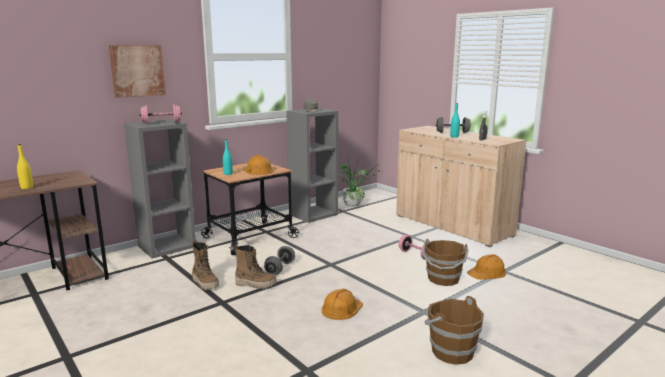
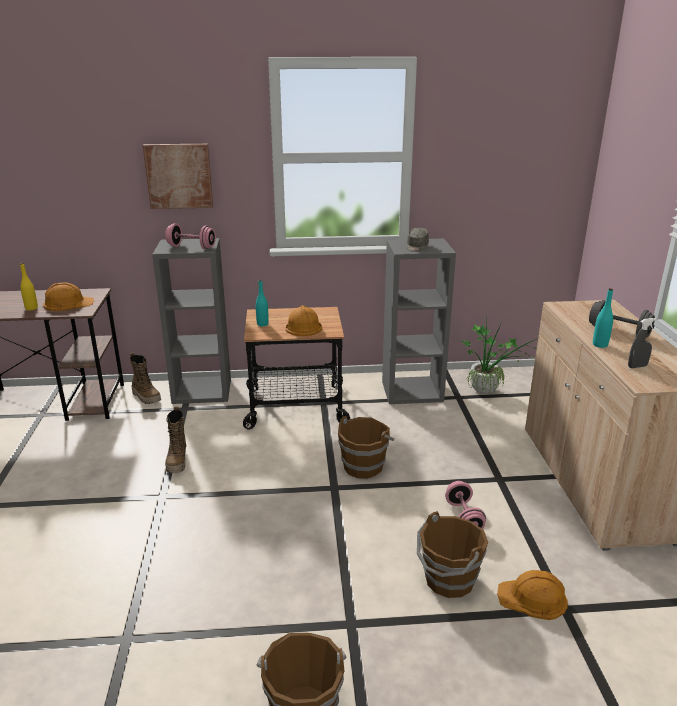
camera: 35 degrees right, 10 degrees up
boot [235,244,277,289] -> boot moved to [130,352,161,404]
grey dumbbell [264,246,295,275] -> none
orange hard hat [322,289,363,320] -> orange hard hat moved to [43,282,94,311]
none -> brown bucket [338,416,394,479]

